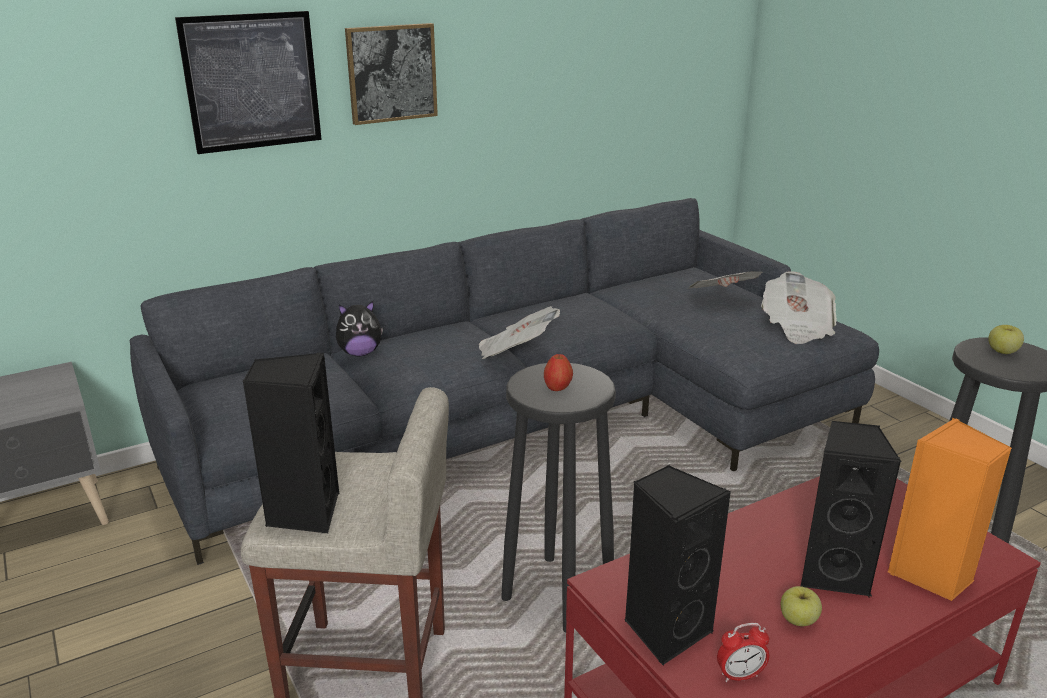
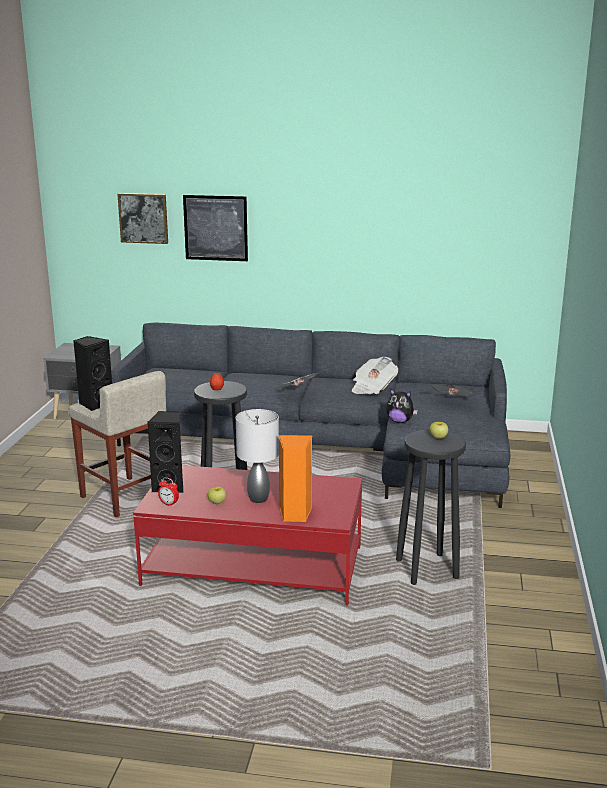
camera: 40 degrees right, 5 degrees down
plush toy [336,301,383,356] -> plush toy moved to [386,389,418,423]
picture [345,23,438,125] -> picture moved to [117,193,168,244]
newspaper [761,271,837,344] -> newspaper moved to [352,357,398,394]
black speaker [801,421,902,597] -> grey table lamp [236,409,279,503]

